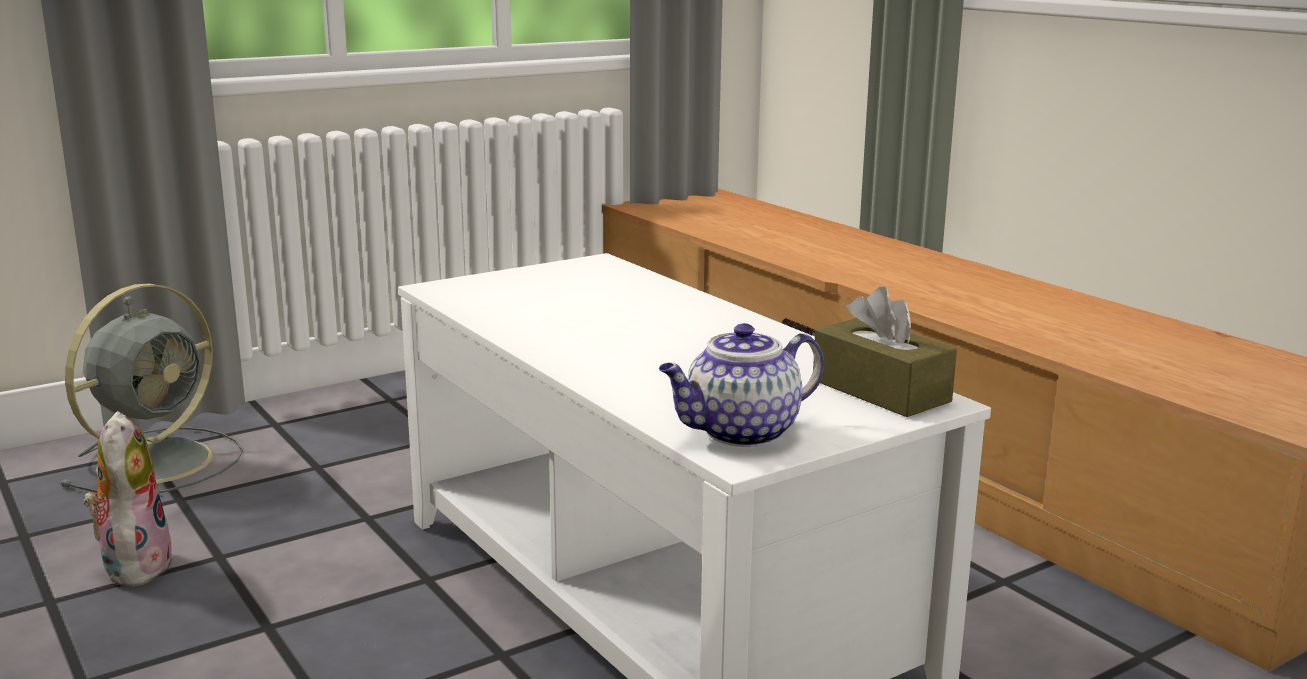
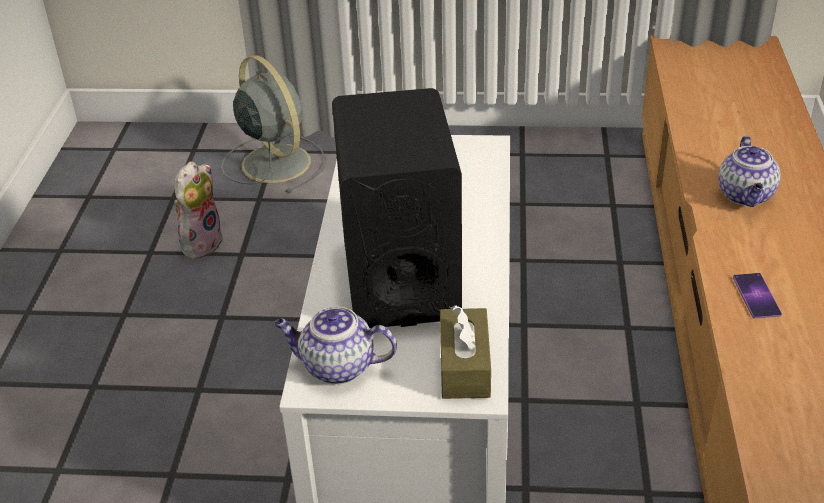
camera: 40 degrees right, 20 degrees up
grey fan [60,283,243,493] -> grey fan turned 105 degrees counterclockwise [221,55,327,194]
none -> black speaker [332,88,462,328]
none -> teapot [718,136,781,207]
none -> phone [733,273,782,319]

